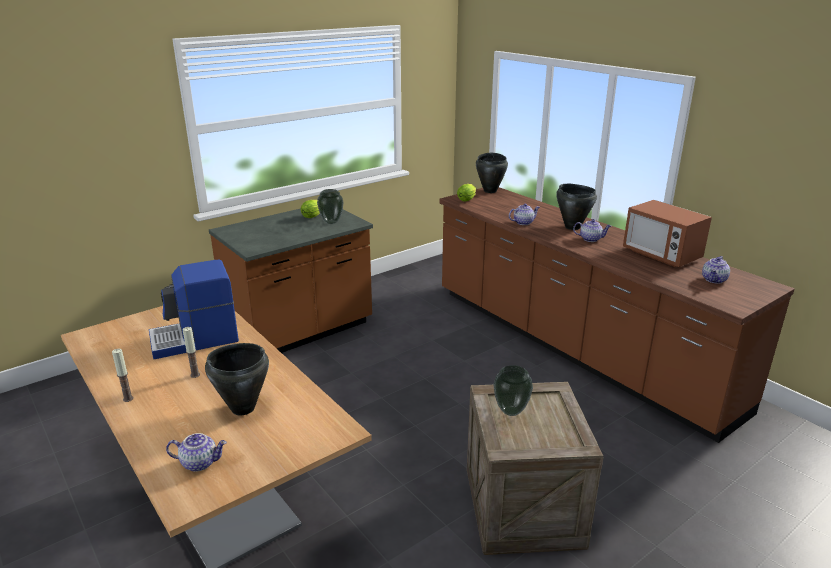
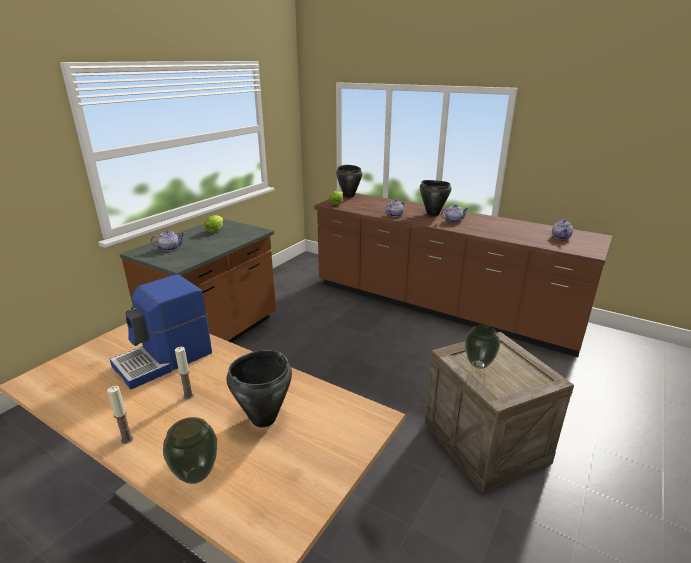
camera: 20 degrees left, 0 degrees up
teapot [166,433,227,472] -> teapot moved to [151,230,185,251]
vase [317,189,344,224] -> vase moved to [163,417,217,484]
microwave [623,200,712,267] -> none

